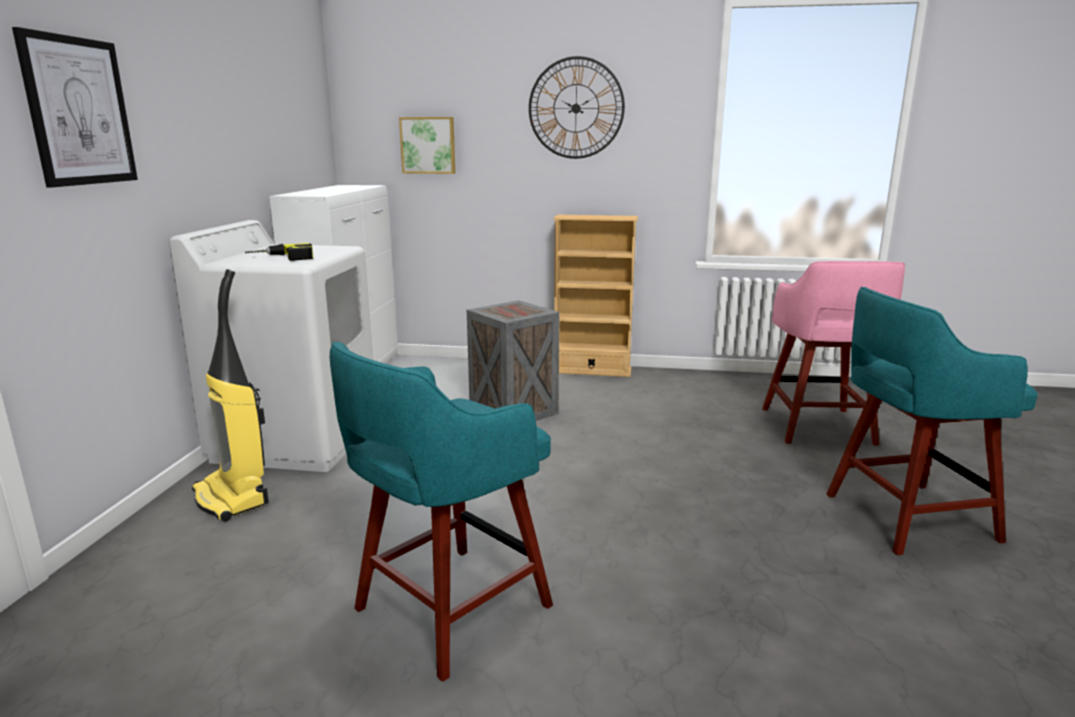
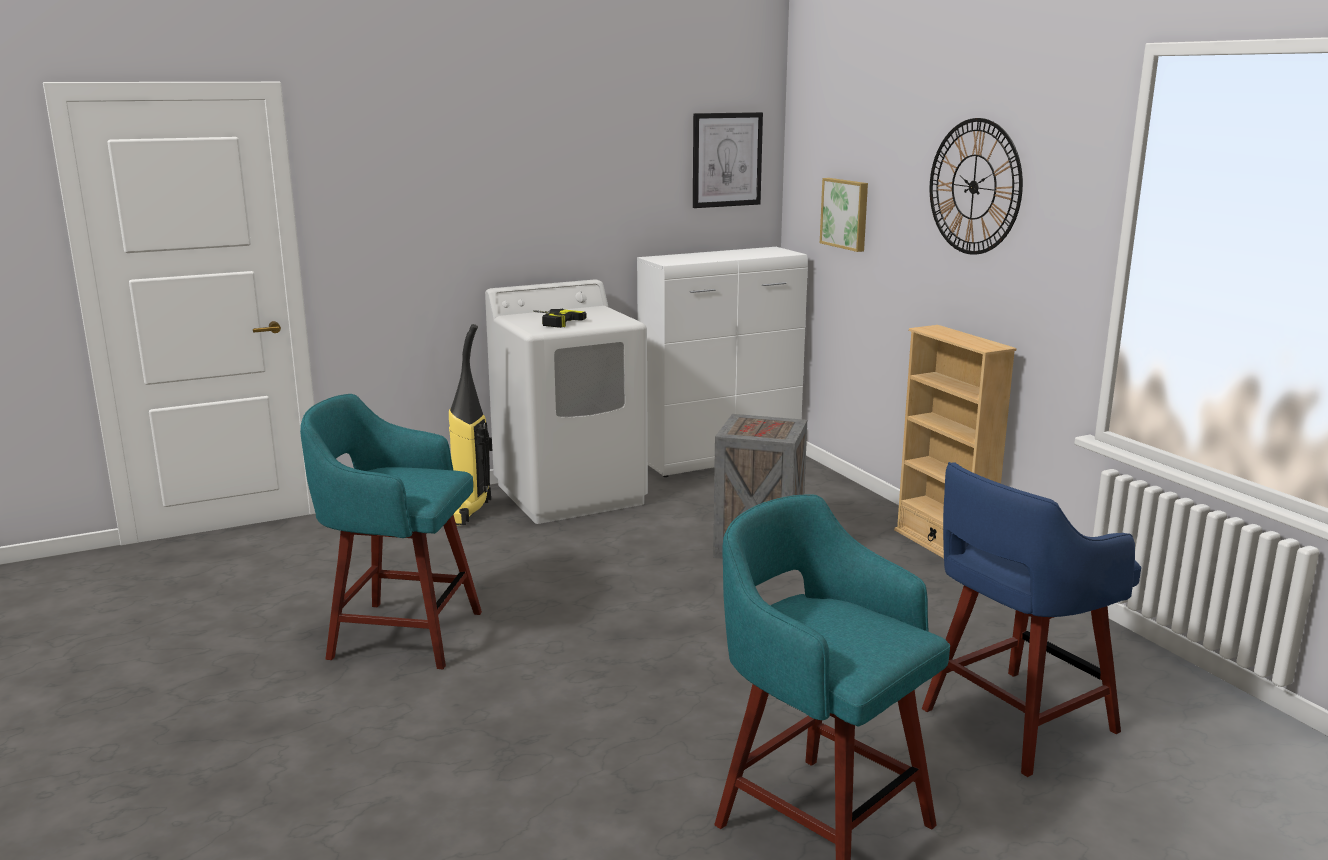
camera: 55 degrees right, 0 degrees up
picture [12,27,138,188] -> picture moved to [693,112,763,208]
pink stool [762,261,905,446] -> blue stool [922,462,1141,777]

